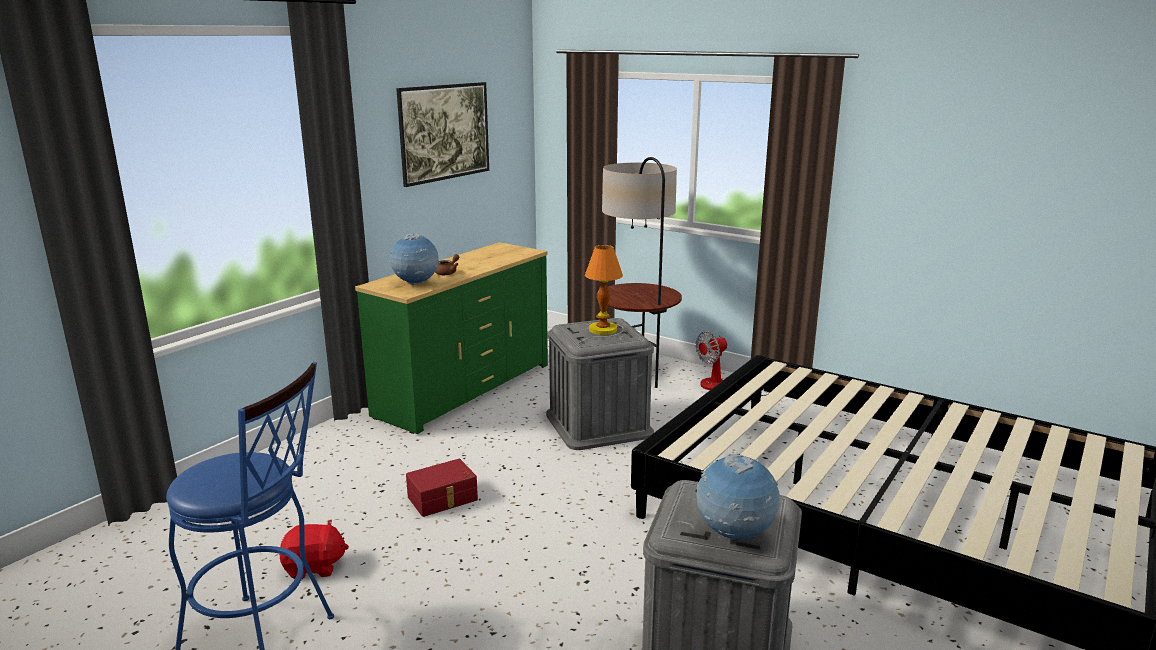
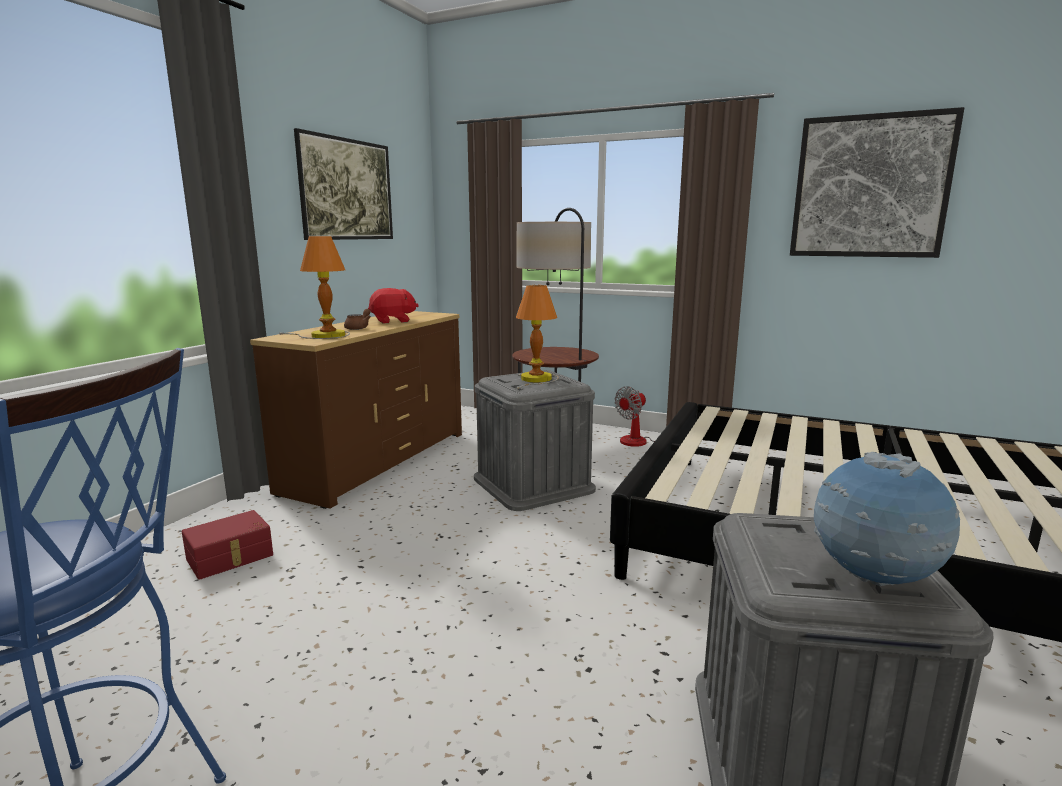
camera: 10 degrees left, 5 degrees down
red plush toy [279,520,349,579] -> red plush toy moved to [368,288,419,323]
green dresser [355,242,548,434] -> brown dresser [250,311,462,509]
globe [390,233,439,285] -> table lamp [278,236,350,339]
red storage box [406,459,478,517] -> red storage box moved to [182,510,273,580]
none -> picture [790,107,965,258]

